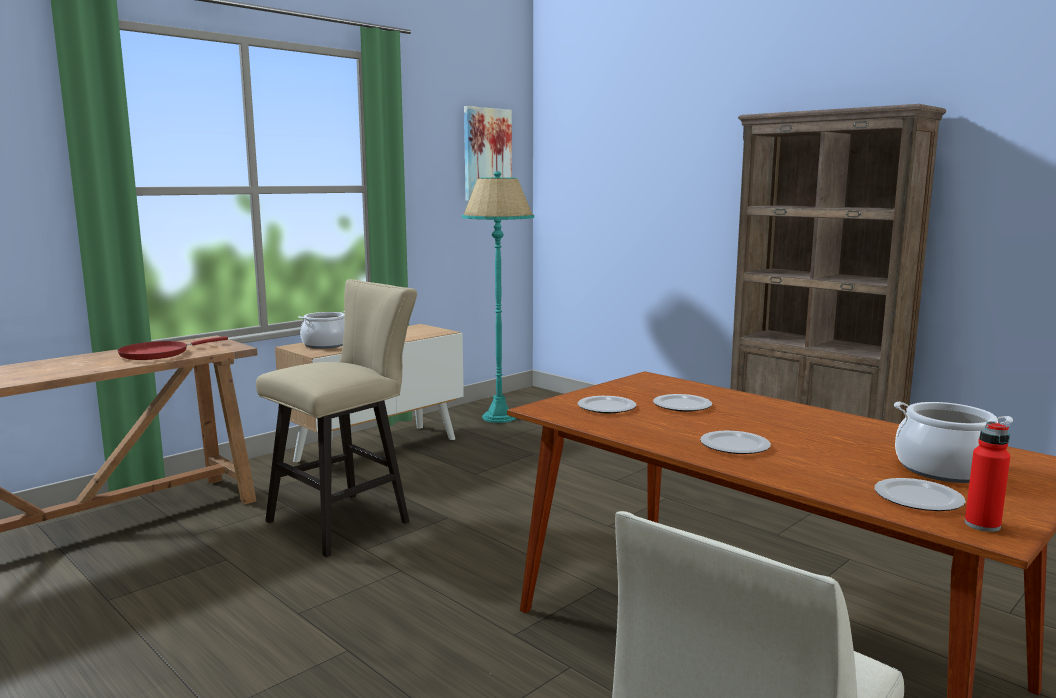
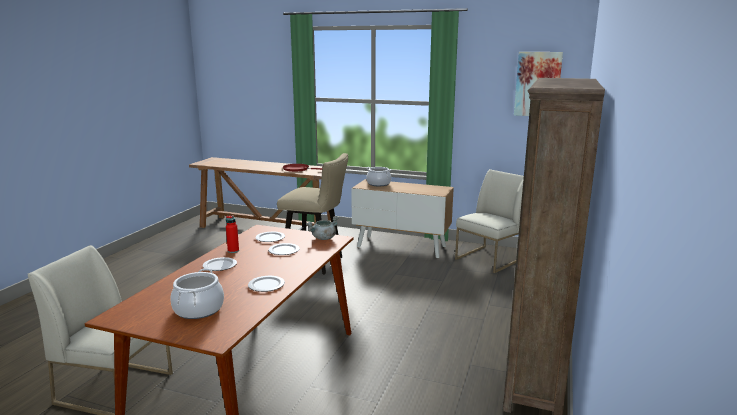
camera: 65 degrees right, 5 degrees up
turquoise floor lamp [462,171,534,423] -> white chair [455,169,524,273]
plate [875,478,966,511] -> plate moved to [248,276,285,292]
red bottle [965,421,1010,532] -> red bottle moved to [226,215,239,253]
none -> grey cooking pot [306,216,339,240]

